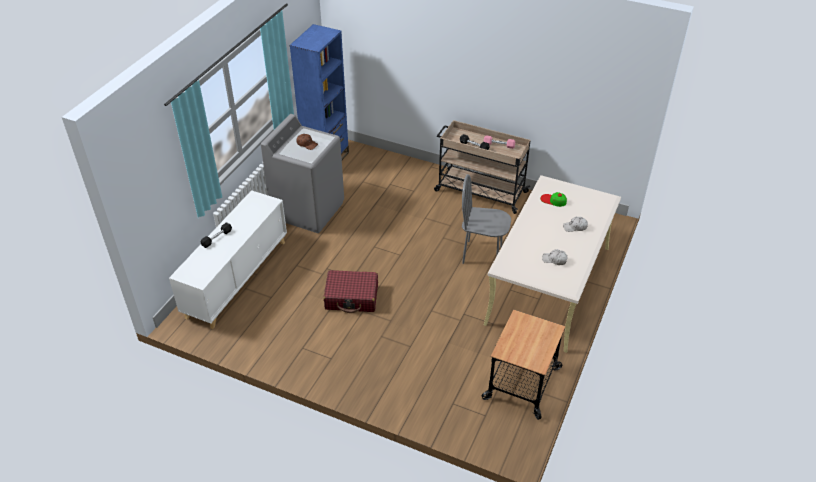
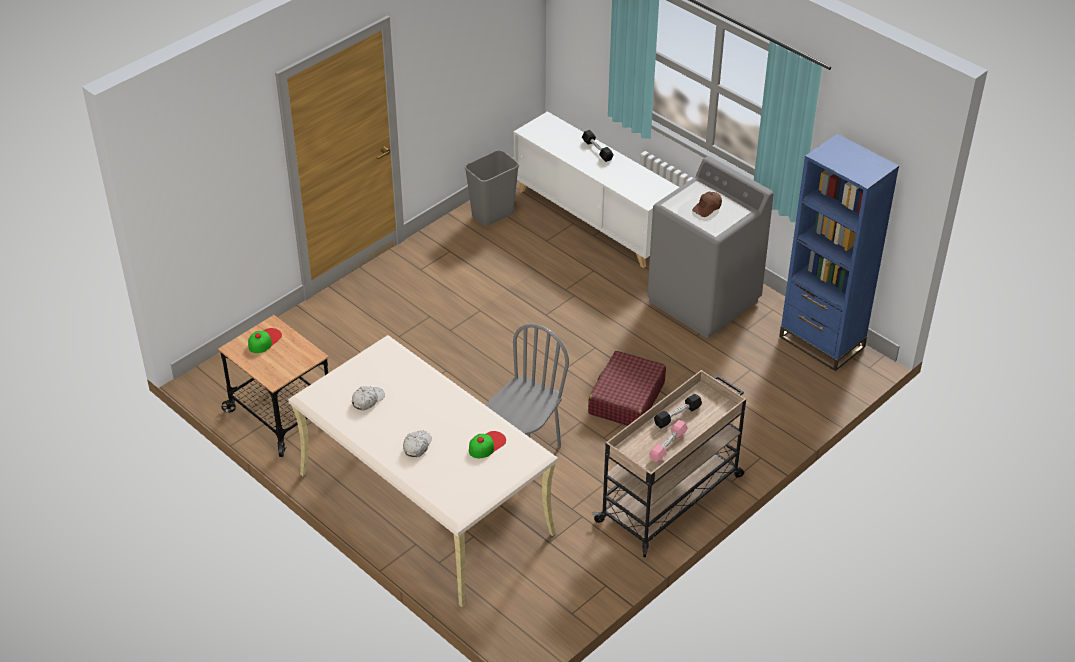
camera: 110 degrees right, 0 degrees up
red suitcase [323,270,378,313] -> red suitcase moved to [588,351,666,426]
none -> cap [248,328,282,353]
none -> grey trash can [464,150,519,226]

